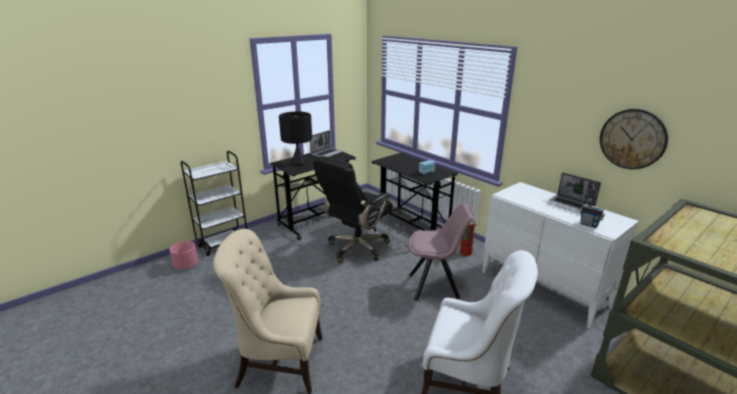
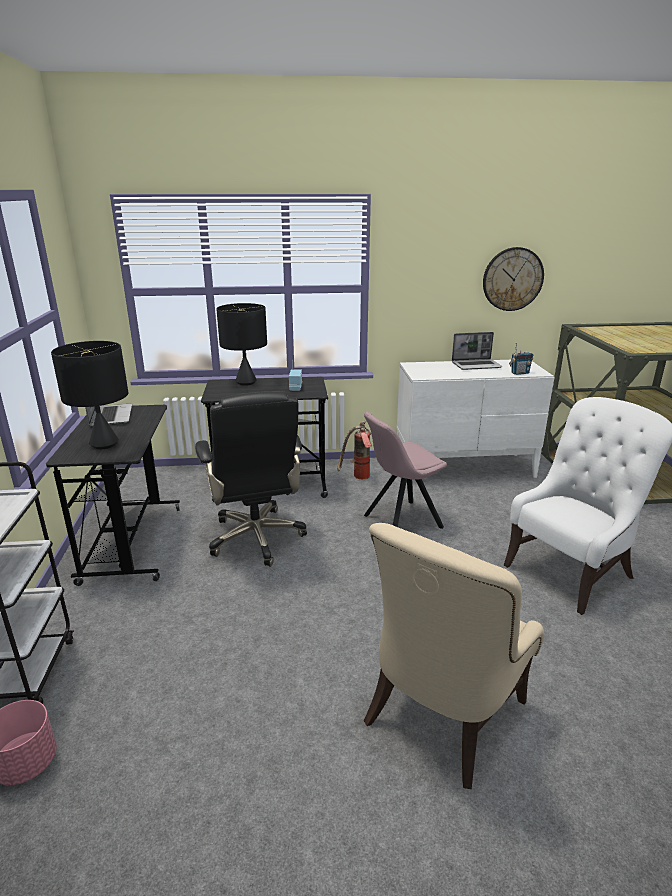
camera: 55 degrees left, 0 degrees up
pink chair [409,203,473,301] -> pink chair turned 150 degrees counterclockwise [364,412,447,529]
none -> black table lamp [217,303,267,386]

